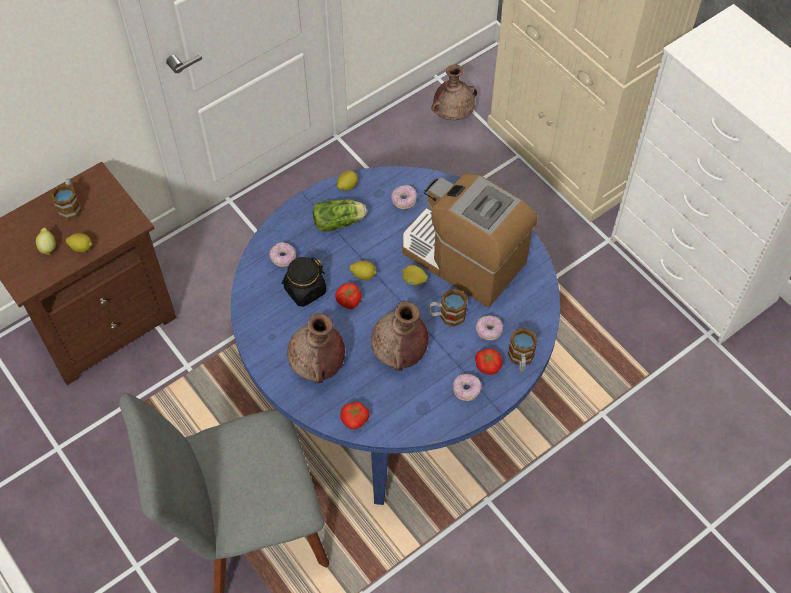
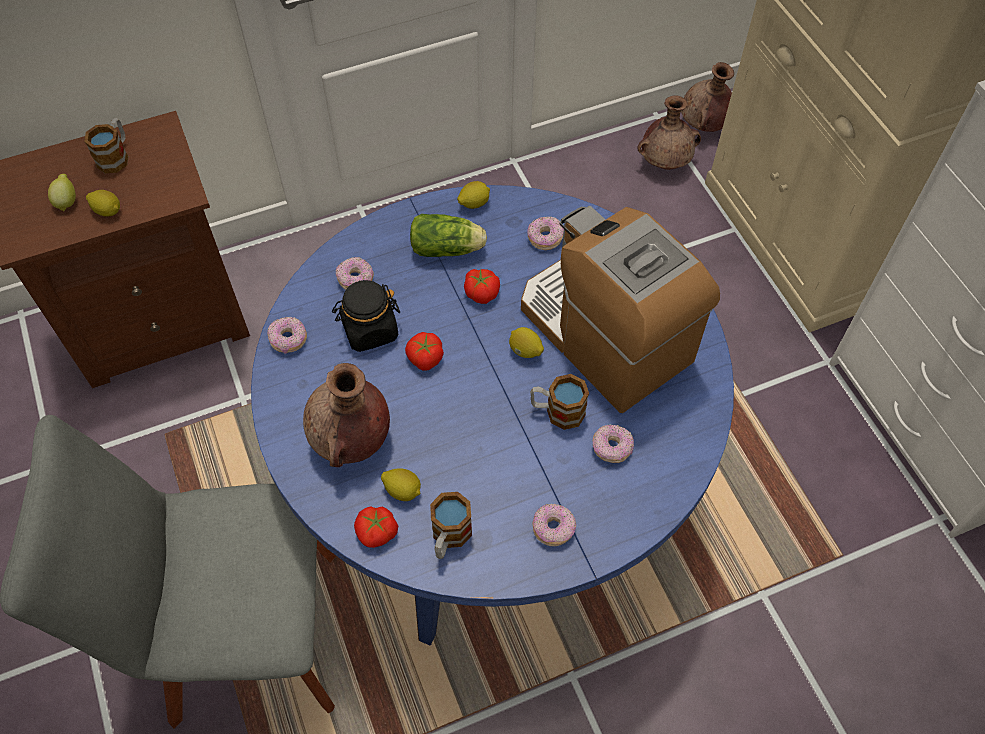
camera: 15 degrees right, 0 degrees up
lemon [350,260,376,280] -> lemon moved to [381,468,421,501]
brown vase [371,301,428,371] -> brown vase moved to [681,62,734,132]
tomato [475,349,502,375] -> tomato moved to [464,269,500,304]
mug [508,328,538,372] -> mug moved to [430,492,472,559]
none -> donut [267,317,307,354]

